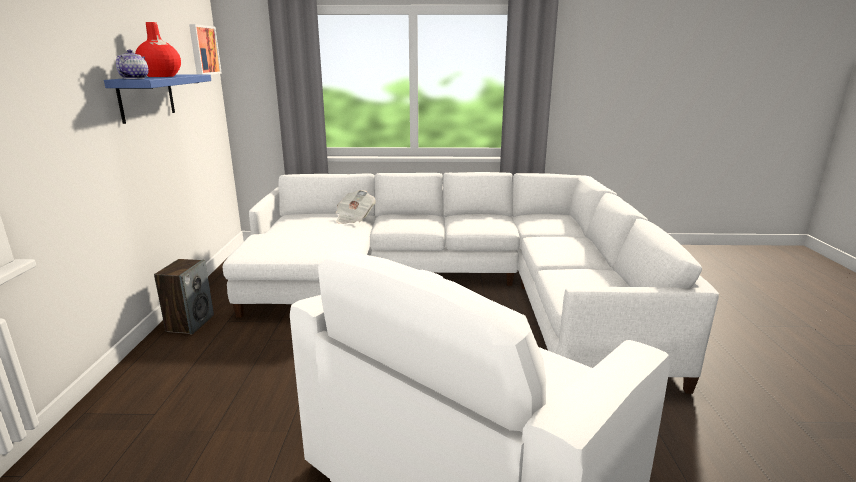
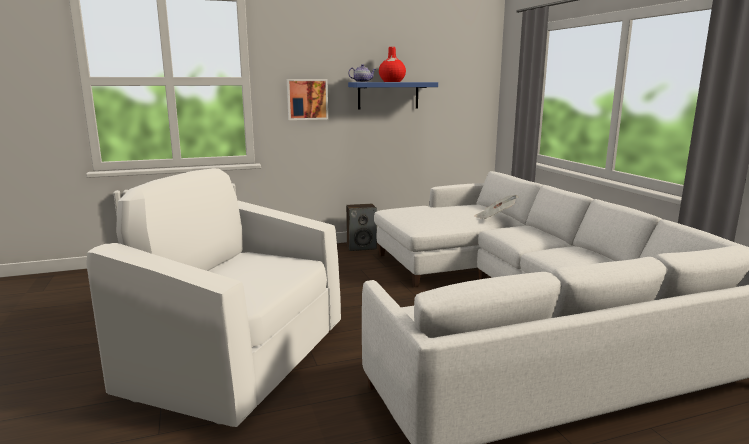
camera: 70 degrees right, 5 degrees down
picture [189,24,222,75] -> picture moved to [287,79,328,120]

